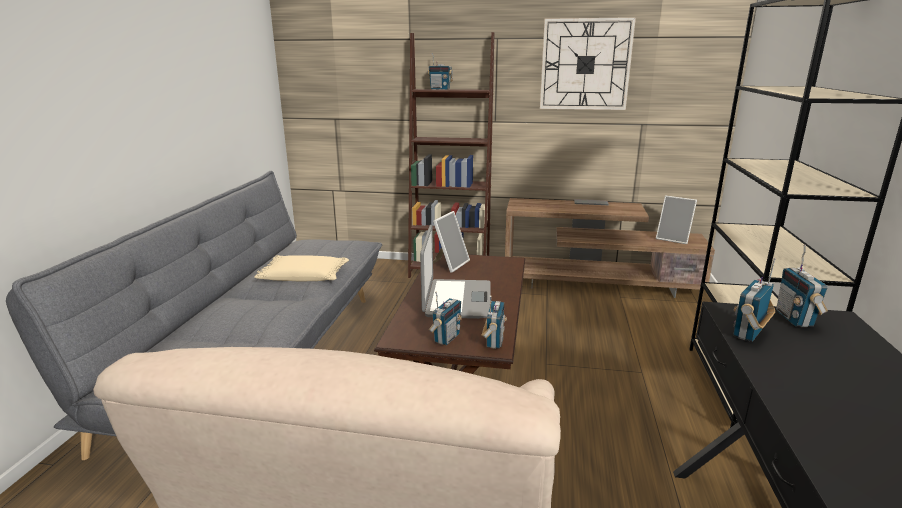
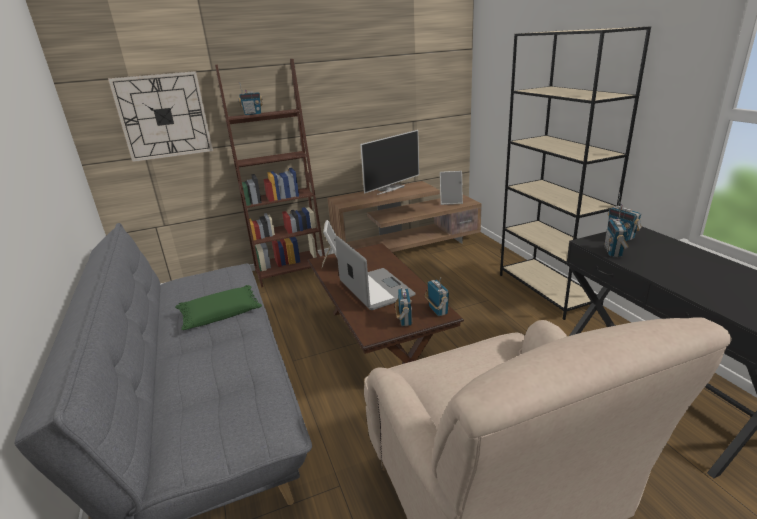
camera: 30 degrees left, 5 degrees up
beige pillow [254,255,349,281] -> green pillow [175,285,262,330]
wall clock [540,17,636,110] -> wall clock moved to [108,71,213,162]
none -> television [360,130,419,195]

